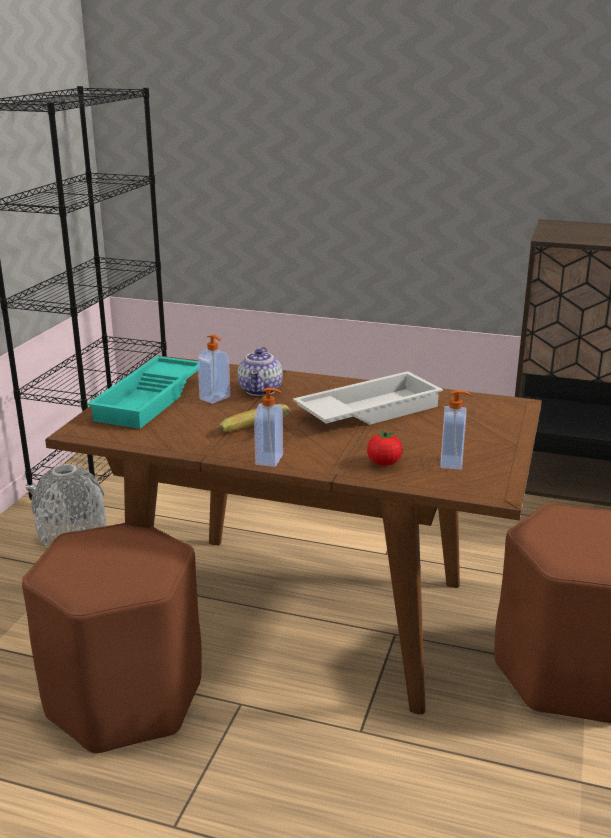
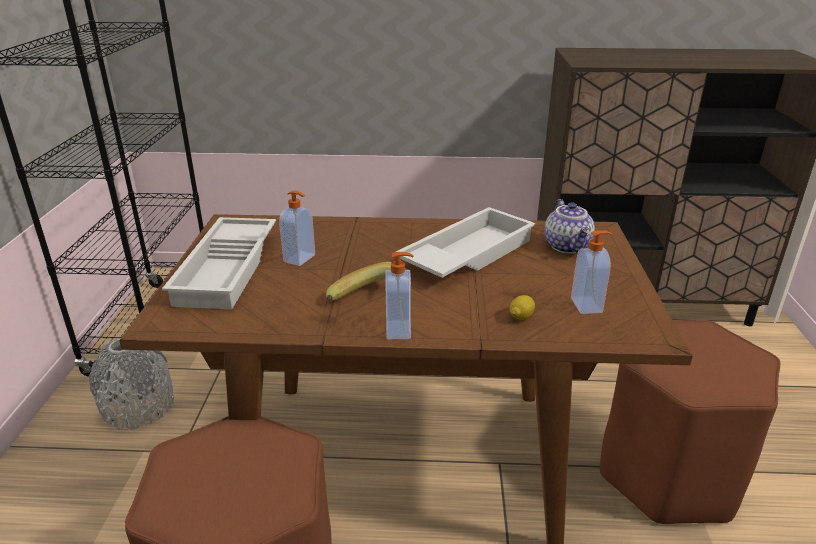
camera: 15 degrees left, 5 degrees up
turquoise tray [87,356,198,429] -> white tray [162,217,276,309]
teapot [238,347,283,396] -> teapot moved to [544,199,595,254]
tomato [367,430,402,466] -> lemon [510,295,535,320]

